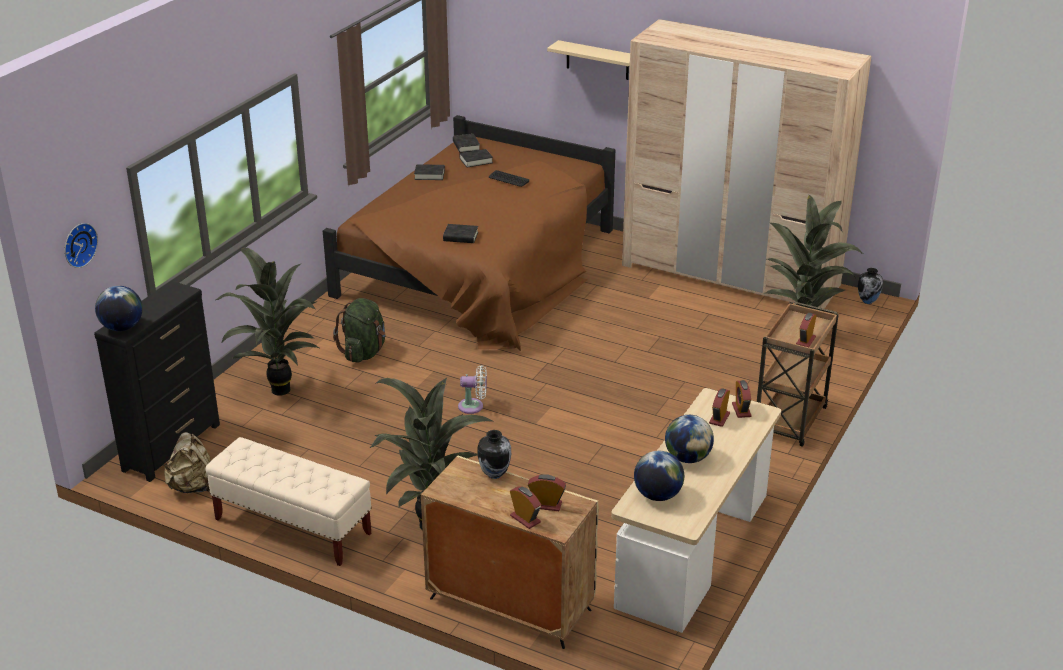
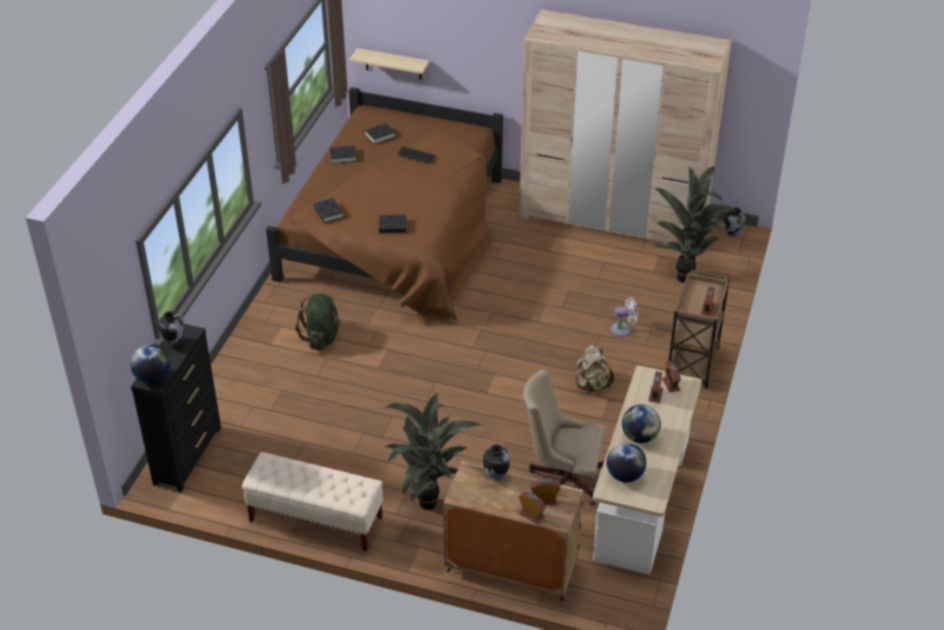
camera: 10 degrees left, 10 degrees up
wall clock [65,223,98,268] -> none
beige backpack [163,432,211,493] -> beige backpack moved to [575,345,614,391]
potted plant [216,247,319,396] -> none
black book [453,134,480,153] -> black book moved to [314,198,343,223]
white fan [458,365,487,414] -> white fan moved to [611,297,638,337]
beige shelf [547,40,630,80] -> beige shelf moved to [350,48,430,80]
none -> vase [158,311,185,347]
none -> beige office chair [524,369,605,505]

